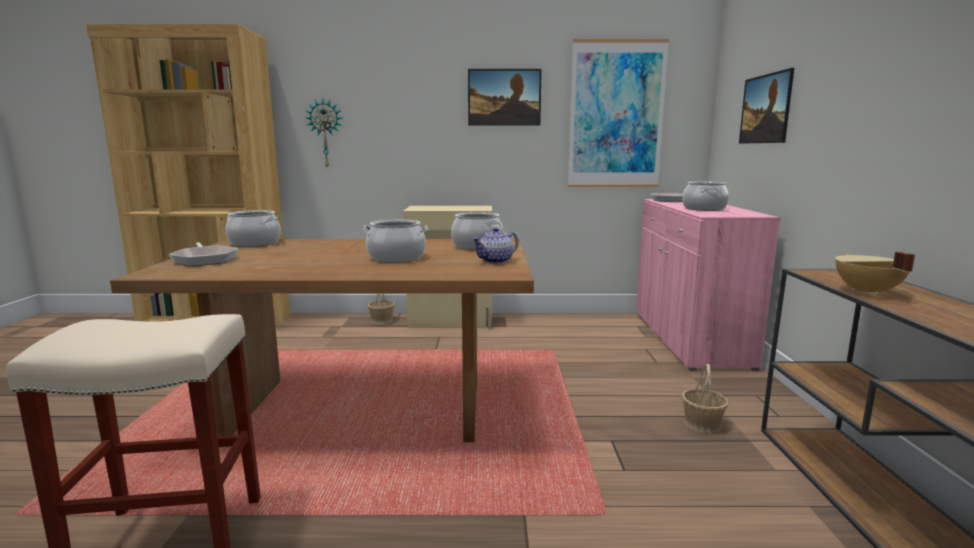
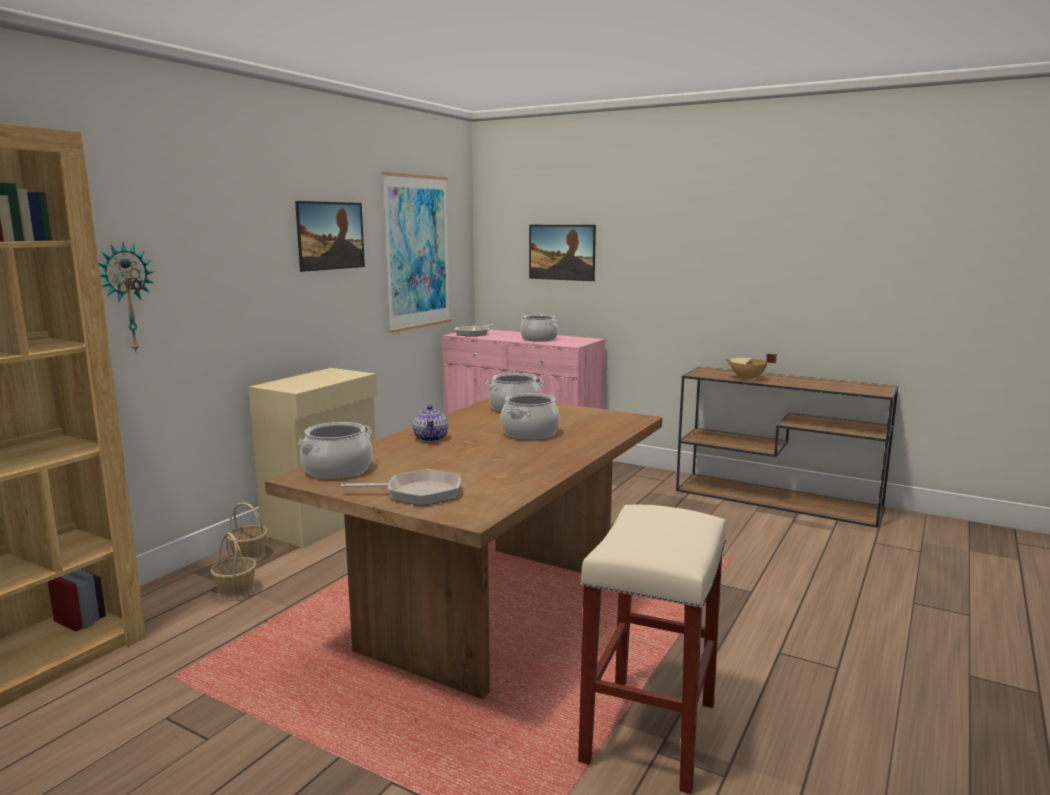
camera: 60 degrees left, 0 degrees up
teapot [472,227,518,264] -> teapot moved to [413,405,448,442]
basket [682,364,729,433] -> basket moved to [210,532,257,601]

